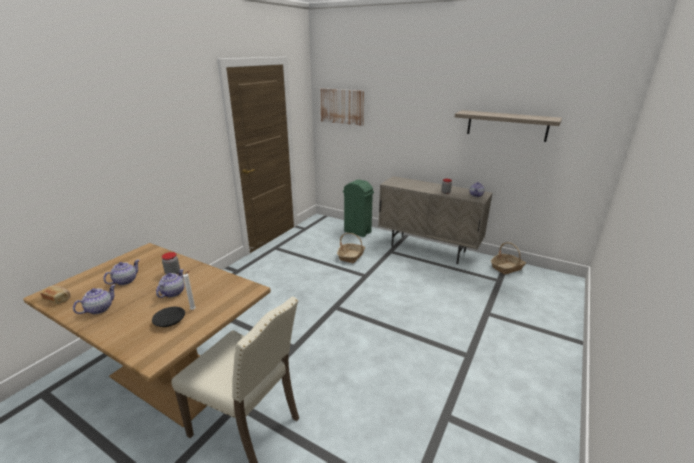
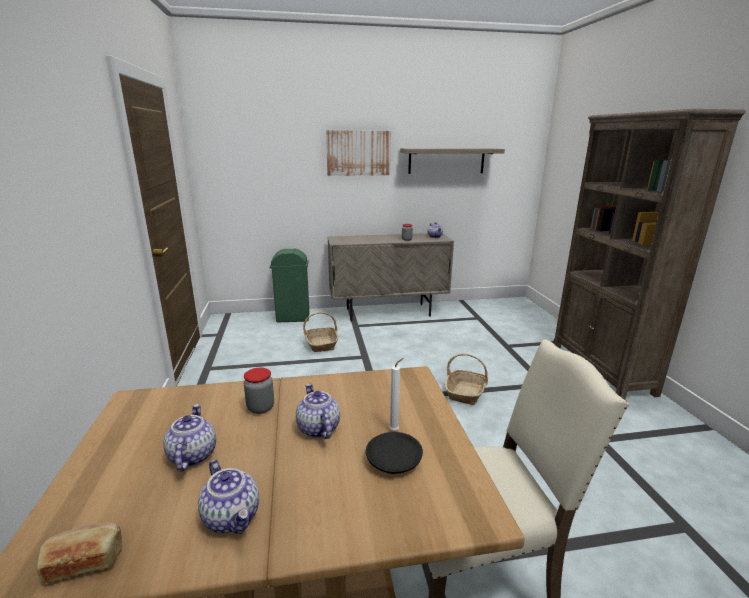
camera: 40 degrees left, 5 degrees down
teapot [73,284,116,314] -> teapot turned 150 degrees clockwise [198,460,259,534]
picture [320,88,364,126] -> picture moved to [326,130,391,176]
basket [491,242,526,274] -> basket moved to [445,354,489,405]
none -> brown bookcase [553,109,746,399]

